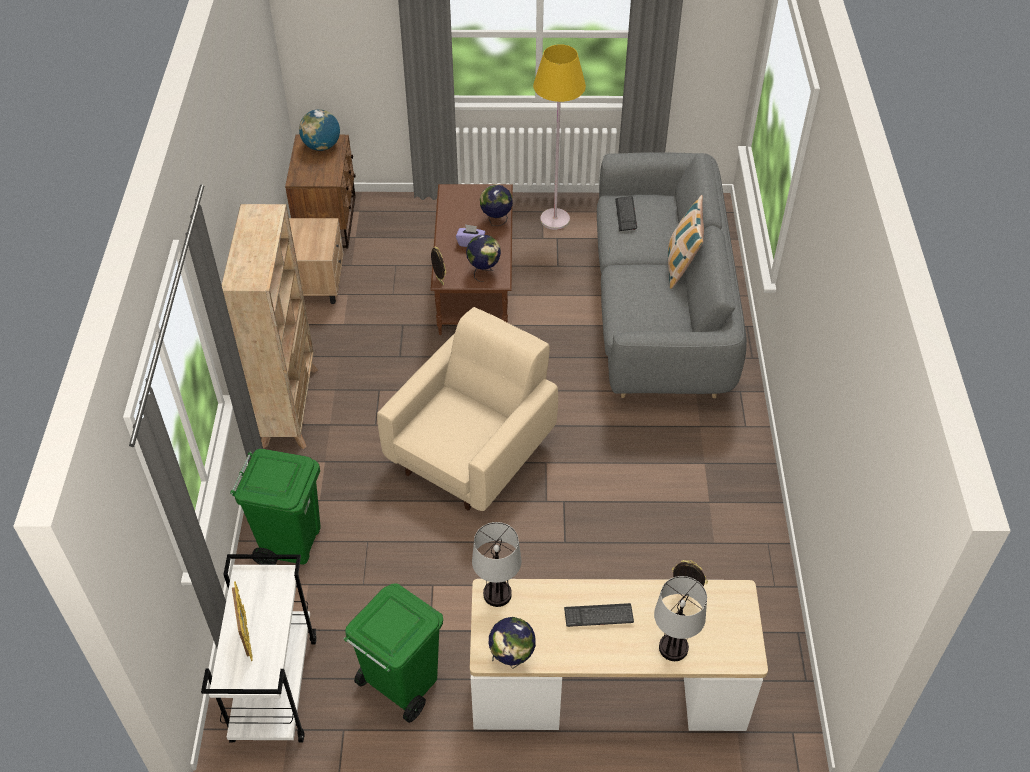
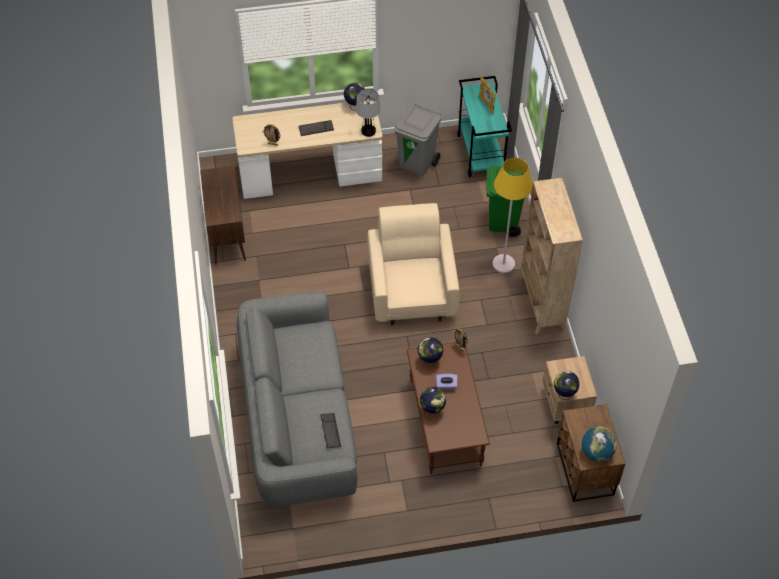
camera: 170 degrees right, 5 degrees up
white cart [201,554,317,742] -> turquoise cart [457,76,512,177]
green trash can [344,584,443,723] -> grey trash can [395,104,441,176]
beige armchair [377,307,558,511] -> beige armchair turned 150 degrees clockwise [367,203,460,325]
yellow floor lamp [533,44,586,230] -> yellow floor lamp moved to [493,158,533,273]
table lamp [654,576,707,661] -> none
pillow [668,195,704,289] -> none
none -> brown cabinet [200,166,246,265]
none -> globe [554,371,580,400]

